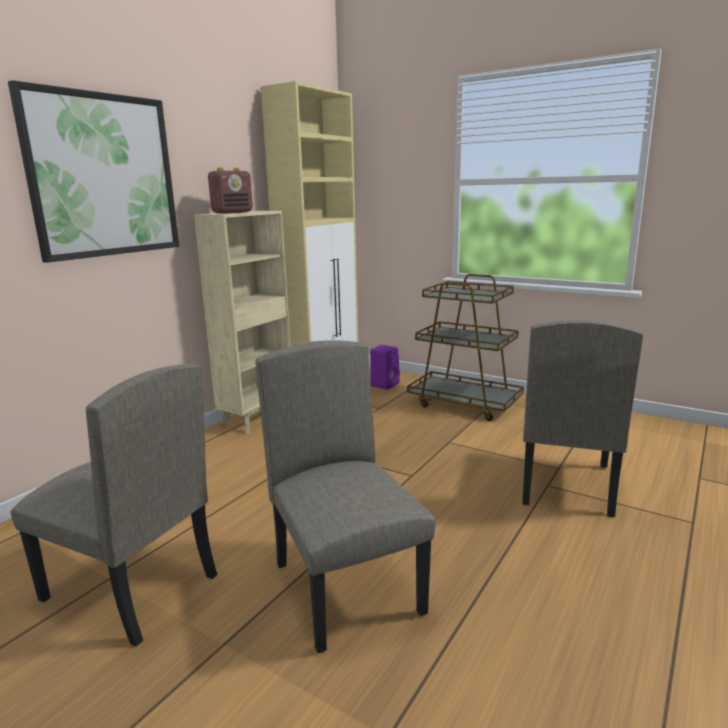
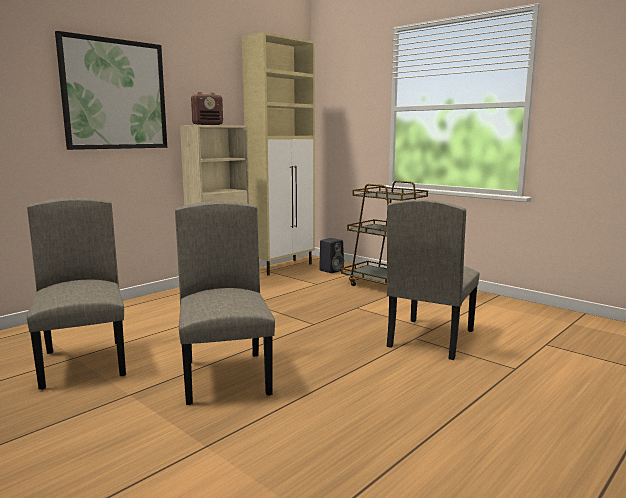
camera: 10 degrees right, 5 degrees down
beige chair [10,364,217,647] -> beige chair turned 150 degrees counterclockwise [27,197,126,390]
purple speaker [370,345,400,390] -> black speaker [319,238,344,273]

